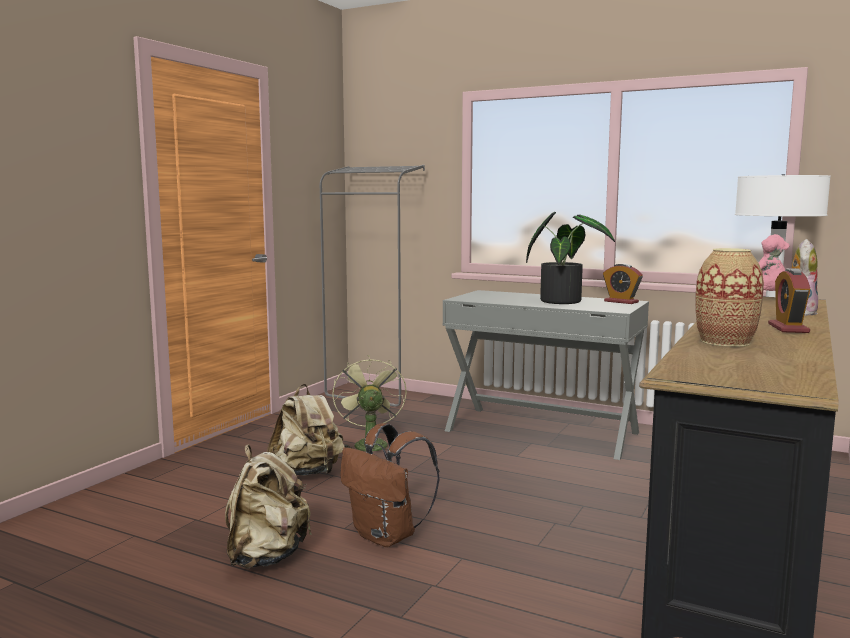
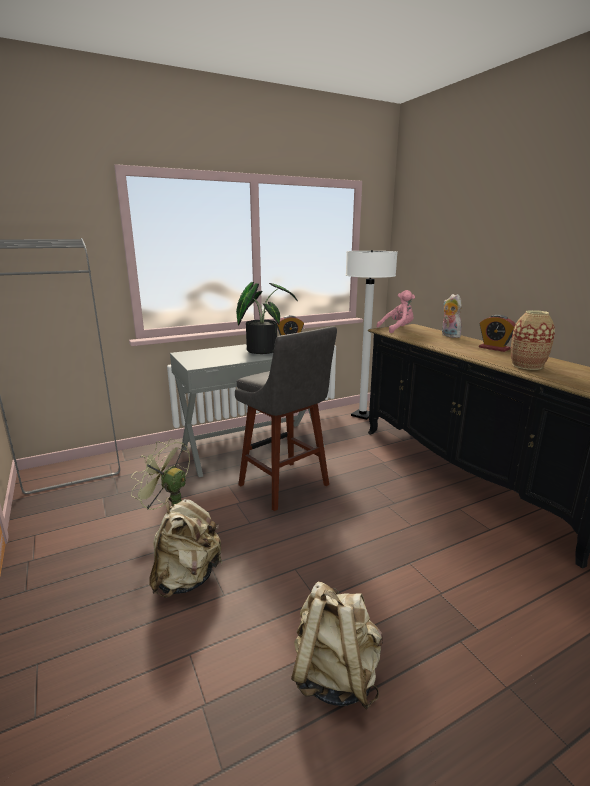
camera: 55 degrees left, 10 degrees up
brown backpack [340,423,440,547] -> none
none -> grey stool [235,326,337,511]

